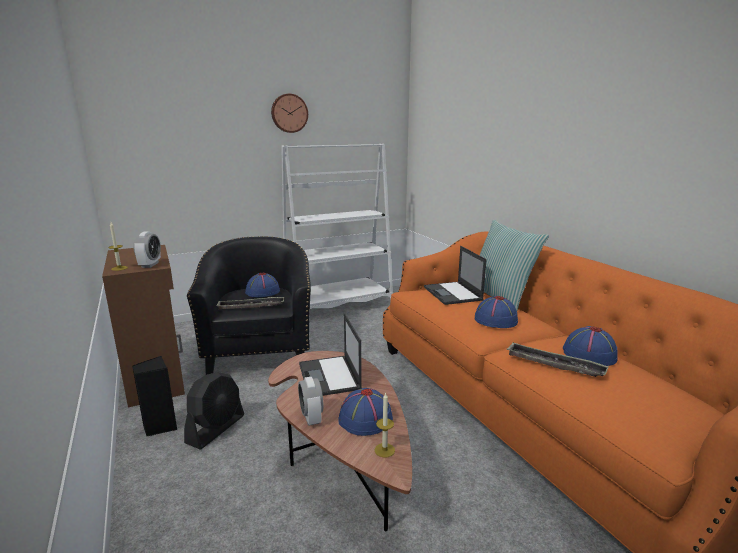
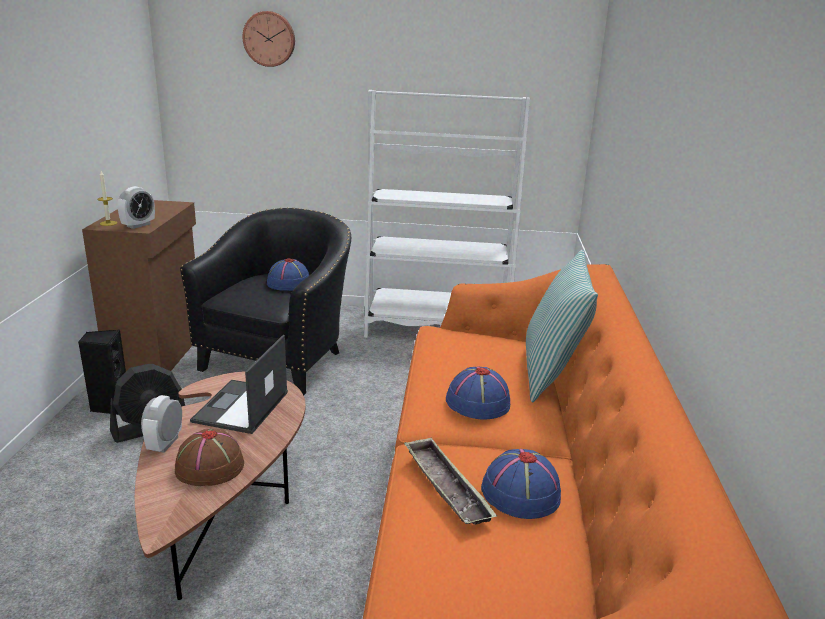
camera: 30 degrees right, 5 degrees up
tray [216,297,284,310] -> none
wall clock [271,94,308,133] -> wall clock moved to [242,11,295,67]
blue hat [338,388,393,436] -> brown hat [175,429,244,486]
candle [375,392,395,458] -> none
laptop [424,246,487,305] -> none

